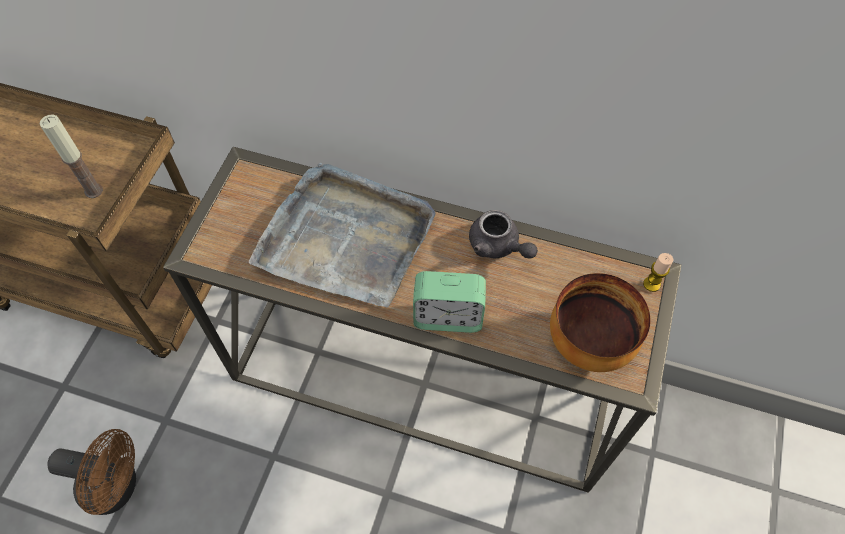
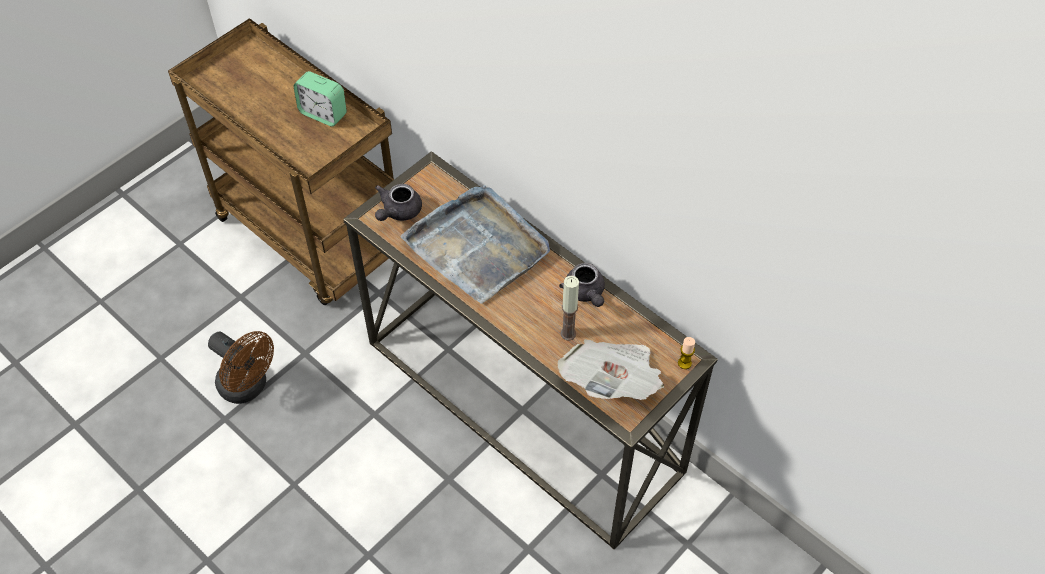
camera: 25 degrees right, 5 degrees down
candle [39,114,103,198] -> candle moved to [561,275,579,340]
alarm clock [413,271,486,333] -> alarm clock moved to [293,71,347,127]
bowl [550,273,651,372] -> newspaper [557,339,664,400]
none -> grey teapot [375,184,422,221]

